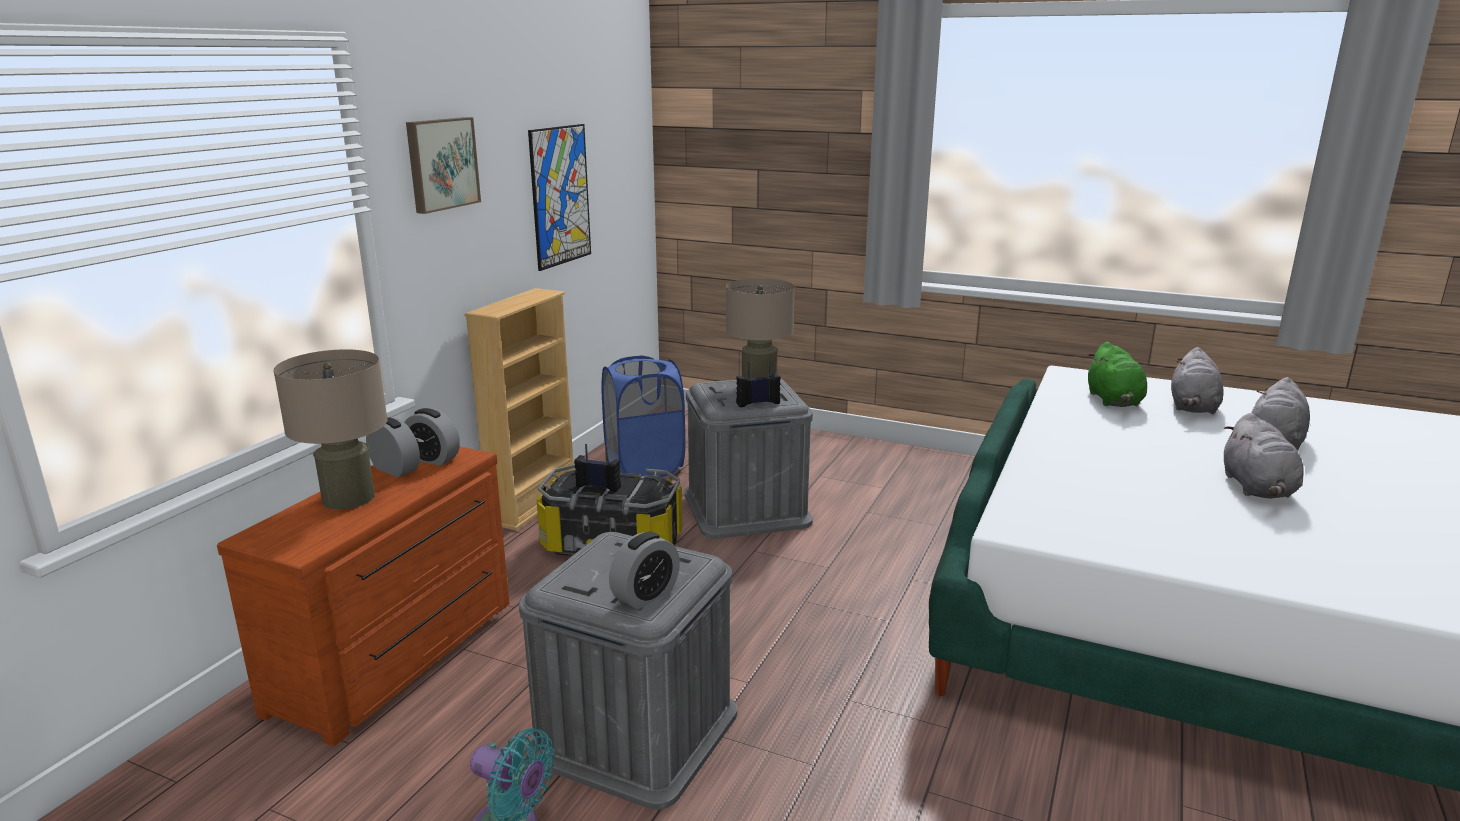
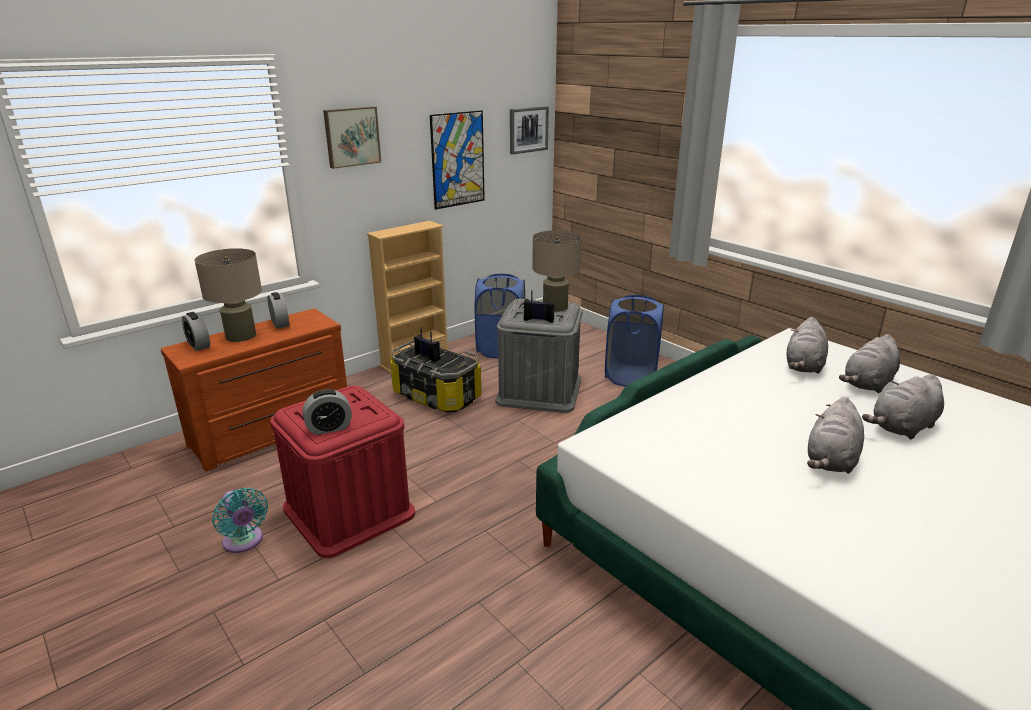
camera: 25 degrees right, 5 degrees up
alarm clock [404,408,460,466] -> alarm clock moved to [182,312,210,351]
grey storage box [519,532,737,810] -> red storage box [270,385,415,558]
green plush toy [1087,342,1147,407] -> grey plush toy [786,317,828,374]
none -> picture [510,106,549,155]
none -> blue laundry basket [605,294,664,387]

